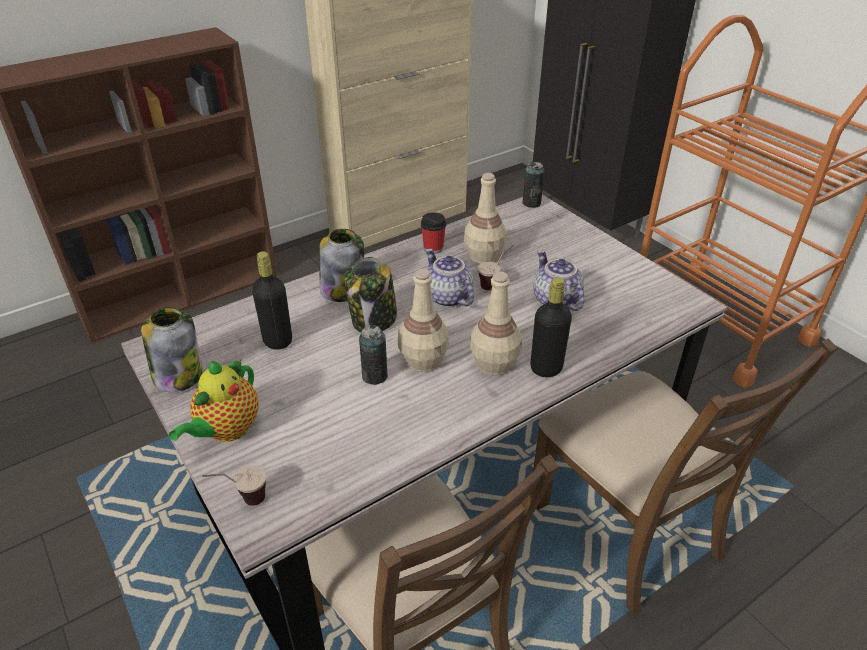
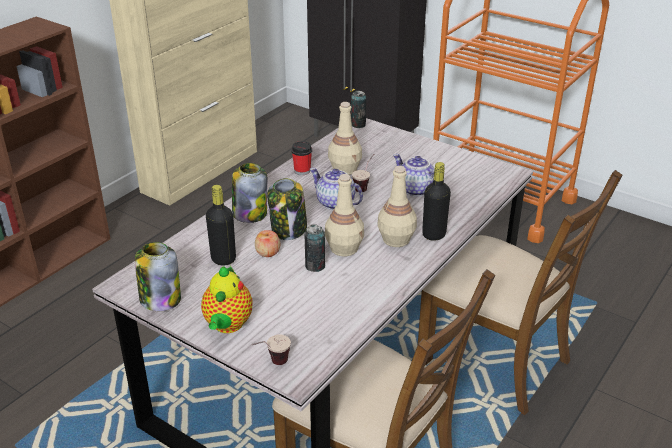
camera: 20 degrees left, 5 degrees down
none -> apple [255,230,280,257]

